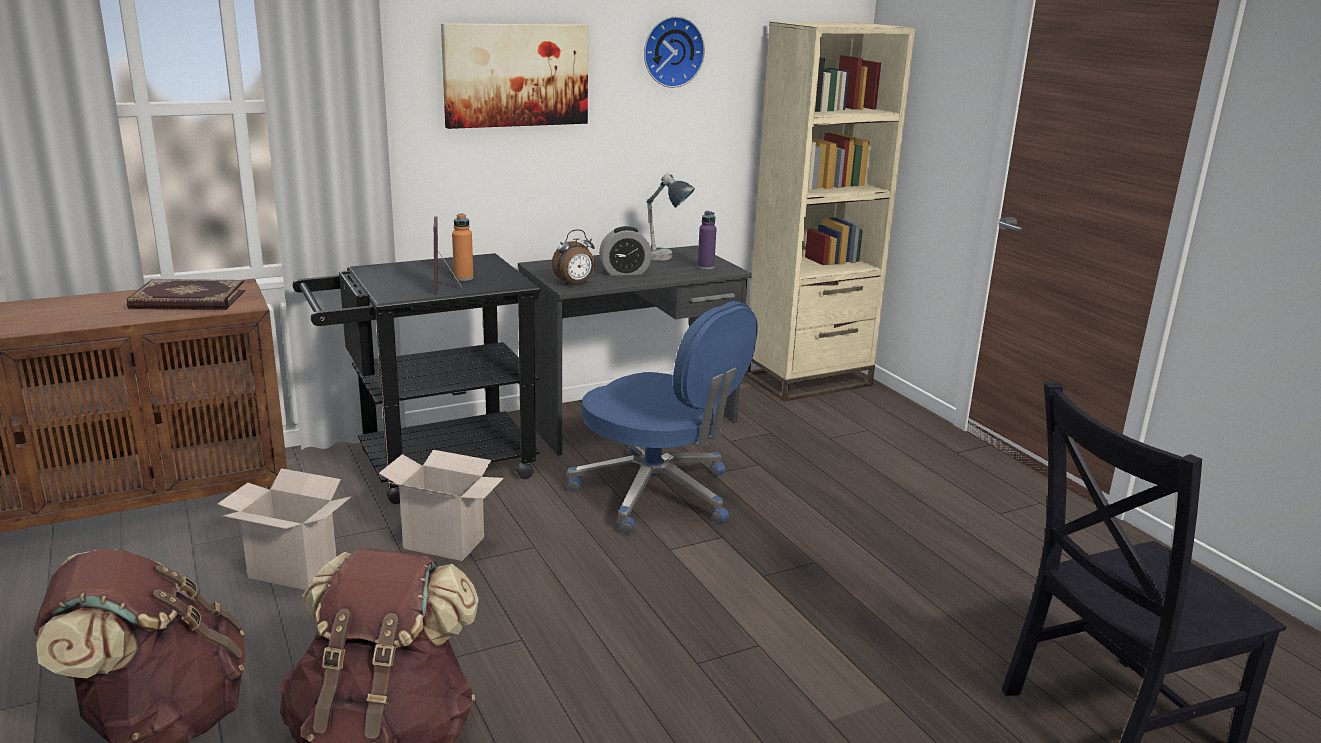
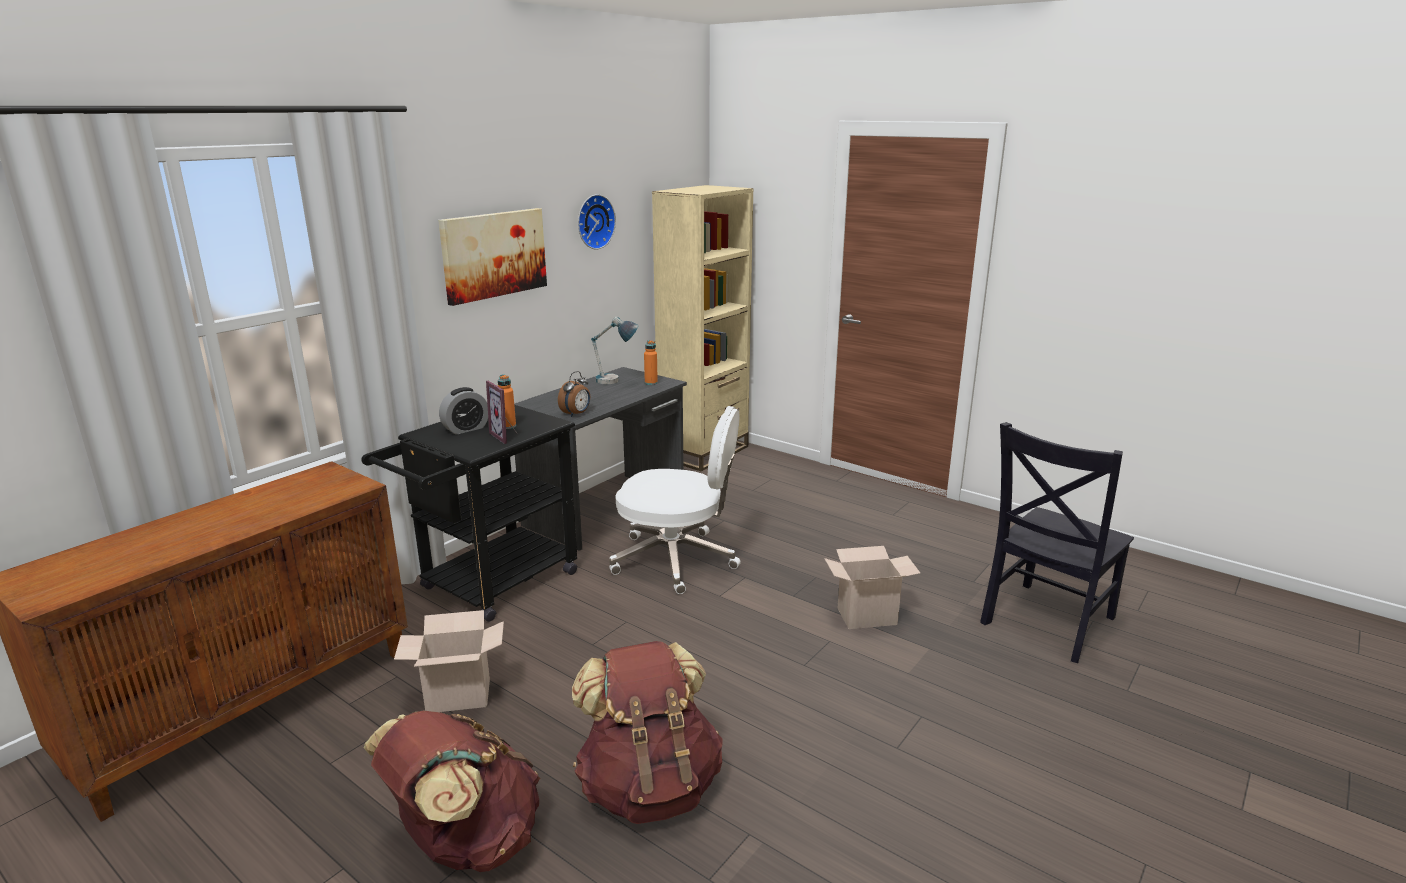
camera: 25 degrees left, 0 degrees up
book [127,279,245,310] -> none
cardboard box [379,450,504,561] -> cardboard box moved to [824,546,920,629]
blue office chair [567,301,757,534] -> white office chair [609,406,741,594]
alarm clock [599,226,652,275] -> alarm clock moved to [439,387,488,435]
purple bottle [698,211,717,270] -> orange bottle [644,340,658,385]

